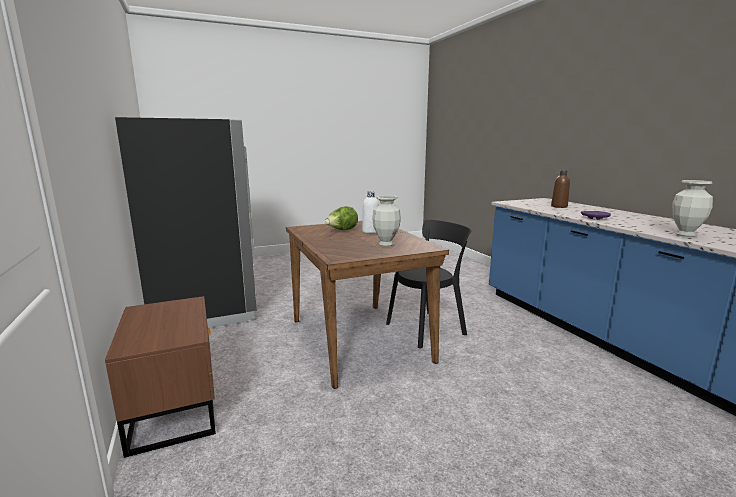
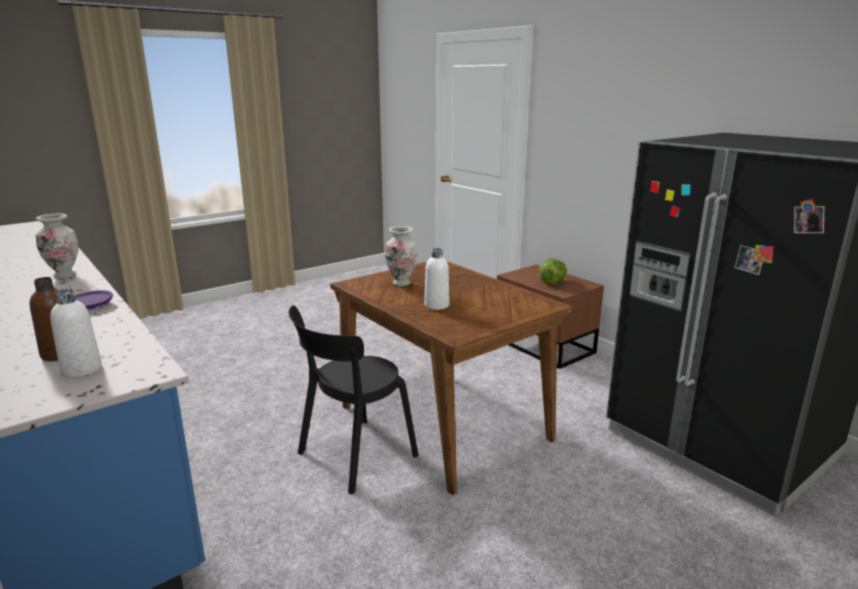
camera: 165 degrees right, 5 degrees up
lettuce [325,206,358,230] -> lettuce moved to [539,258,567,285]
none -> white bottle [50,289,102,378]

